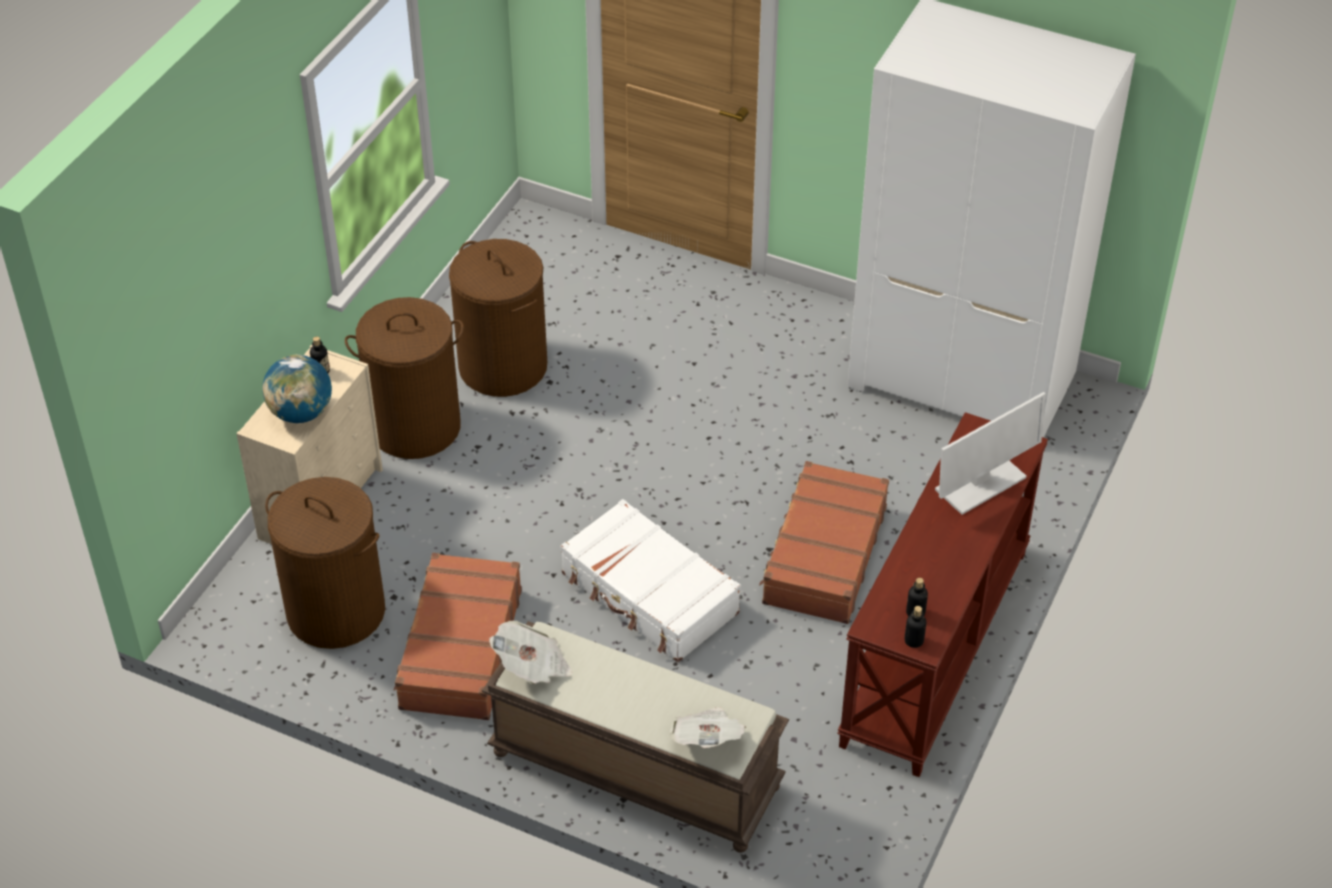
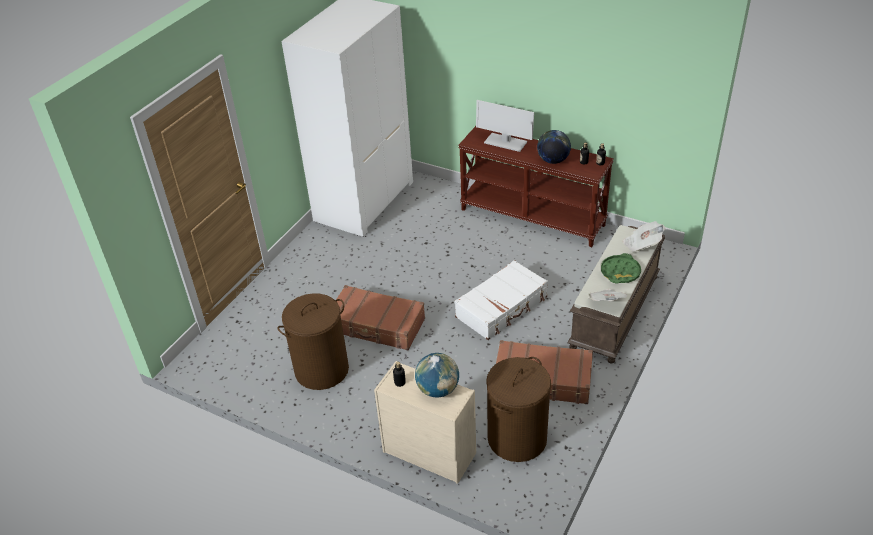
camera: 85 degrees left, 5 degrees down
brown laundry basket [345,297,464,459] -> none
brown suitcase [759,461,889,624] -> brown suitcase moved to [336,285,425,350]
monitor [935,392,1046,515] -> monitor turned 150 degrees clockwise [476,100,534,152]
none -> globe [537,130,571,164]
none -> green tray [601,253,641,284]

